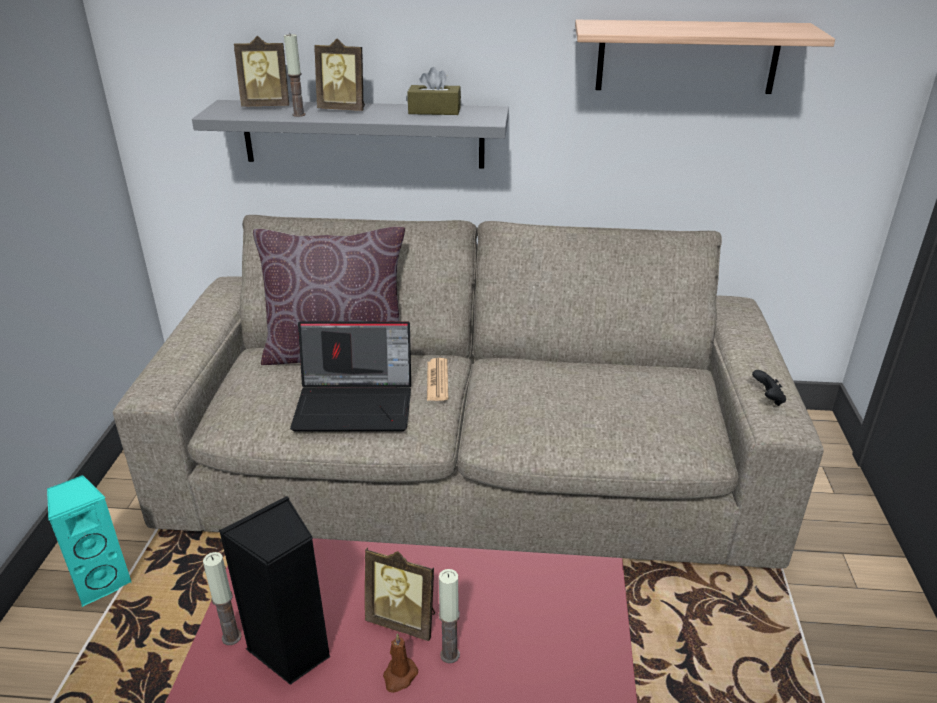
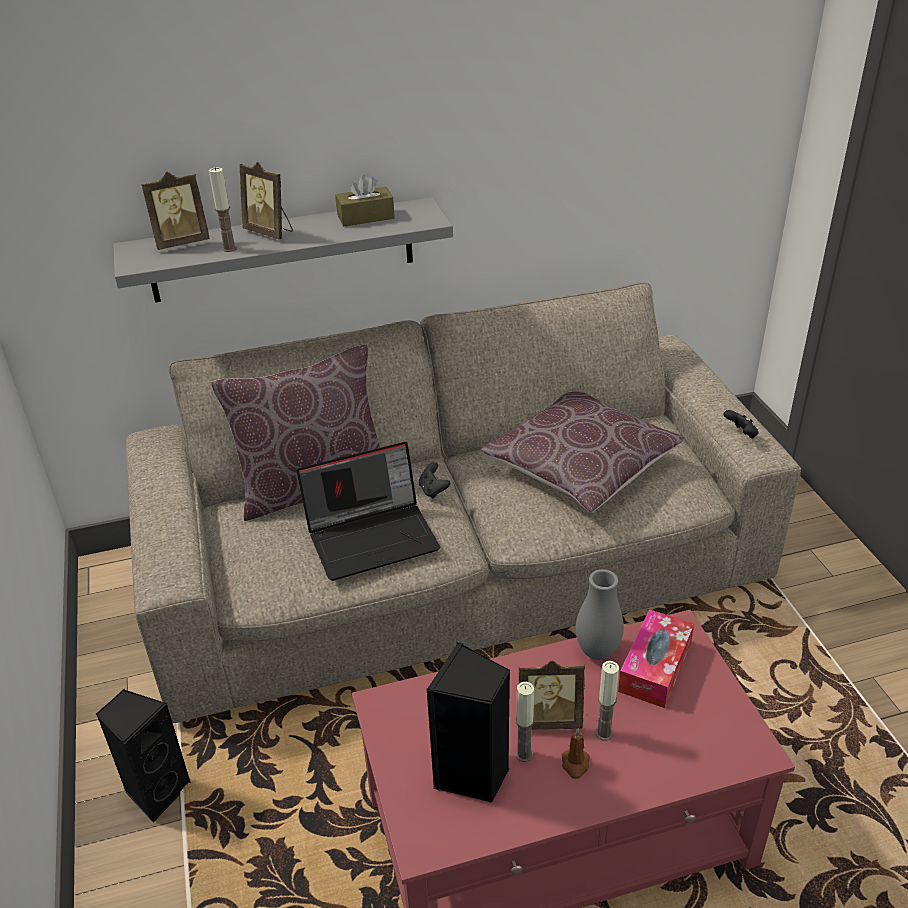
camera: 20 degrees left, 5 degrees up
turquoise speaker [47,475,131,607] -> black speaker [96,689,191,823]
candle [203,552,242,645] -> candle moved to [515,682,534,762]
picture frame [314,38,365,111] -> picture frame turned 45 degrees clockwise [239,162,293,240]
newspaper [427,358,448,401] -> black game controller [419,462,450,499]
shelf [575,20,835,94] -> none
none -> brown pillow [480,392,685,513]
none -> grey vase [576,569,624,660]
none -> tissue box [618,609,694,708]

